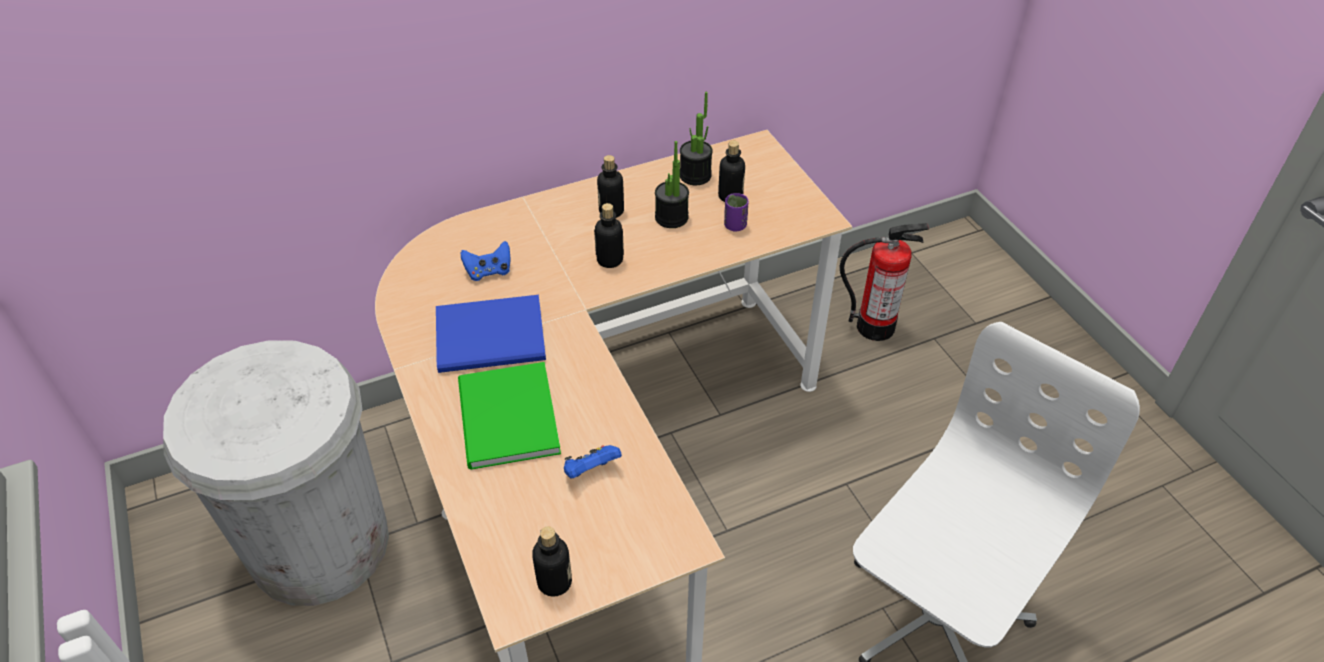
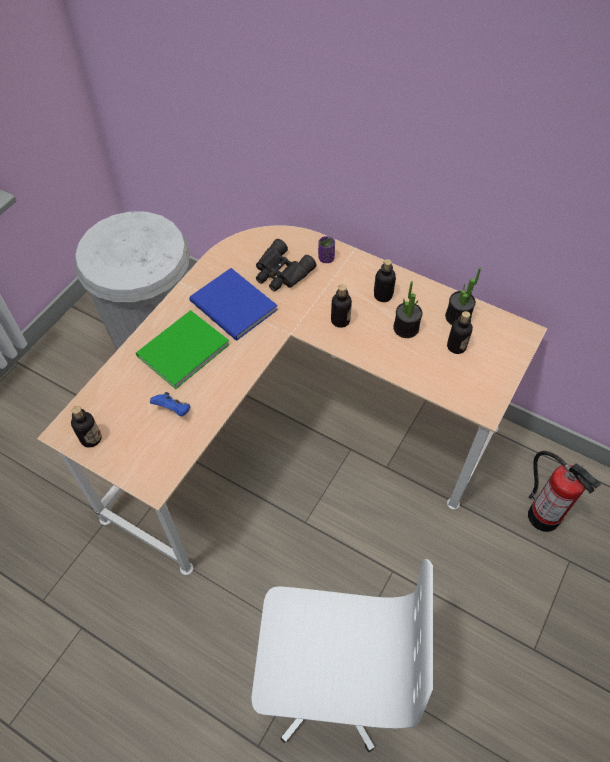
camera: 55 degrees right, 10 degrees up
blue game controller [461,241,511,281] -> black binoculars [256,239,316,292]
purple cup [724,193,749,232] -> purple cup moved to [318,236,335,263]

